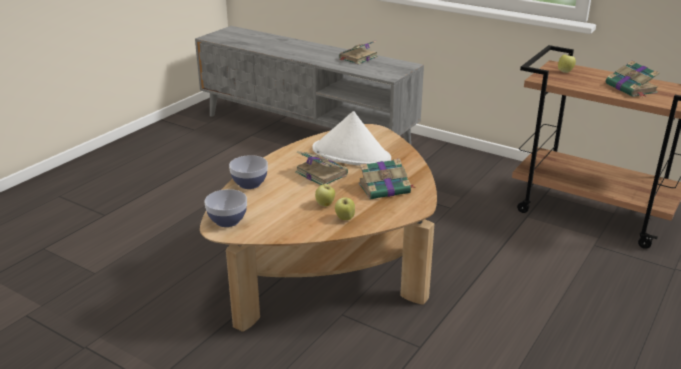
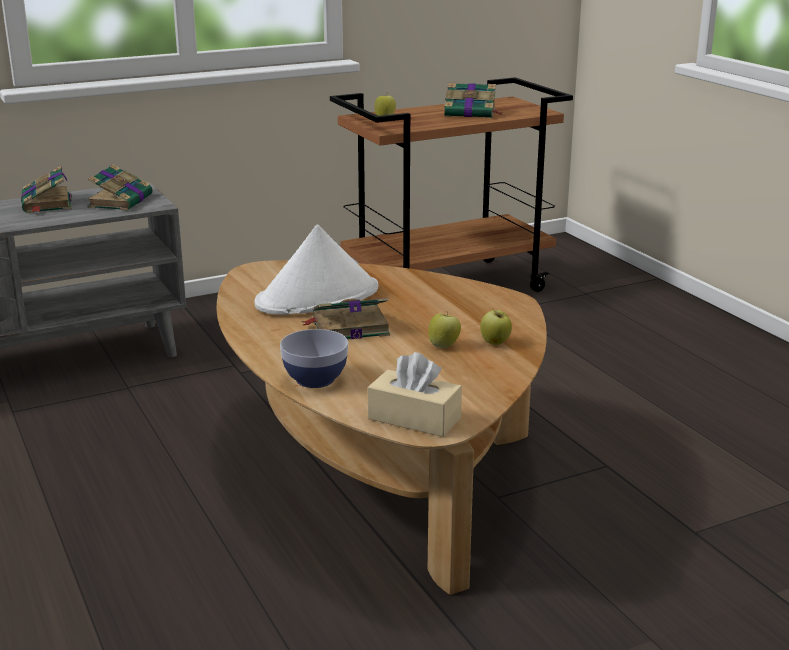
camera: 60 degrees left, 5 degrees down
bowl [205,189,247,227] -> beige tissue box [368,352,462,437]
book [358,159,416,199] -> book moved to [87,164,152,211]

